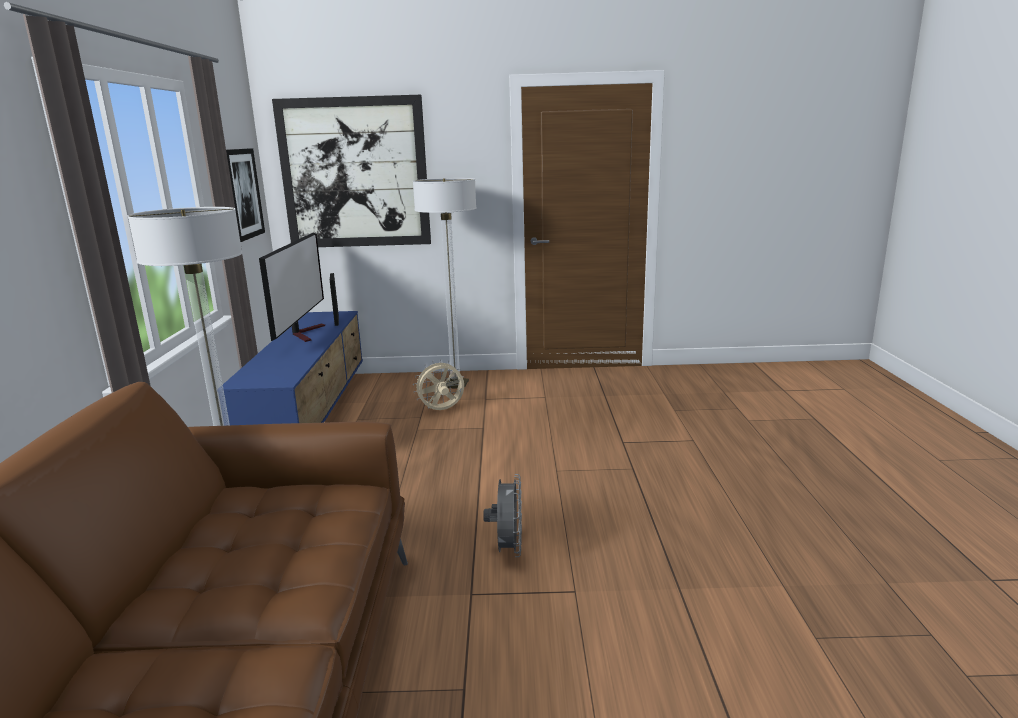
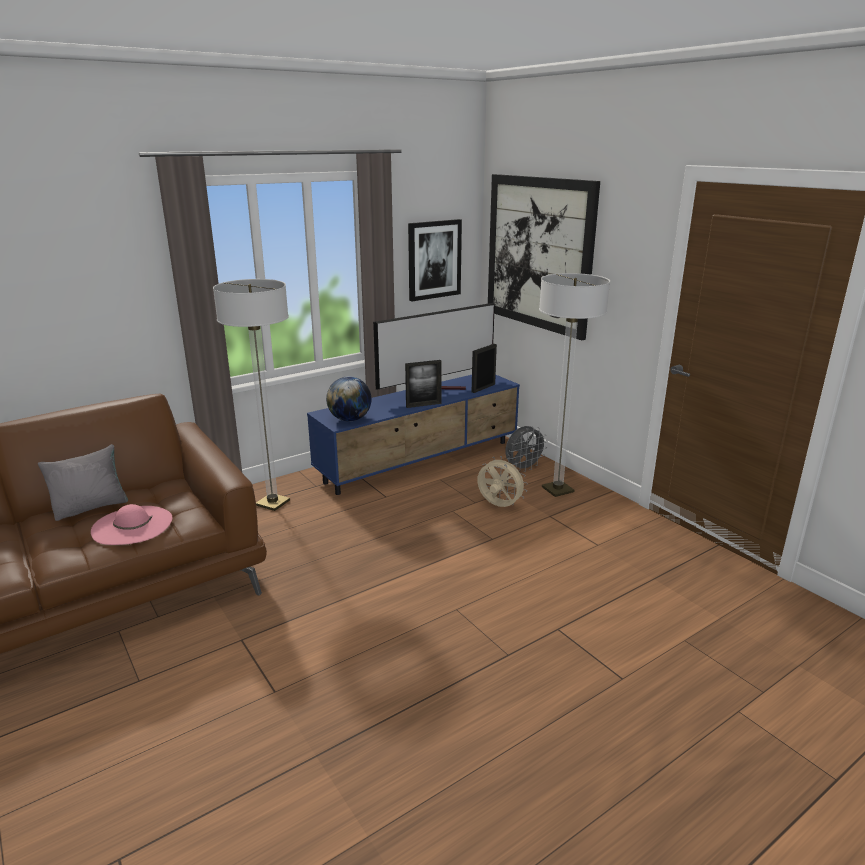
camera: 55 degrees right, 5 degrees up
grey fan [483,474,522,557] -> grey fan moved to [505,426,548,472]
none -> grey pillow [38,444,128,521]
none -> pink hat [91,504,172,545]
none -> globe [326,376,371,422]
none -> picture frame [405,360,442,408]

